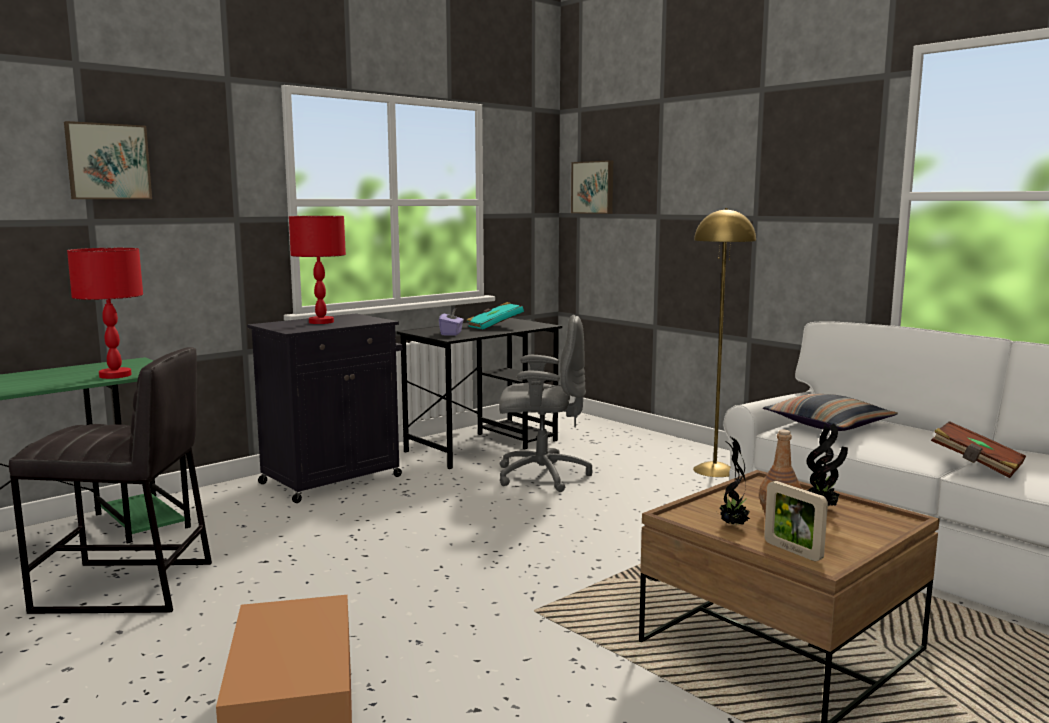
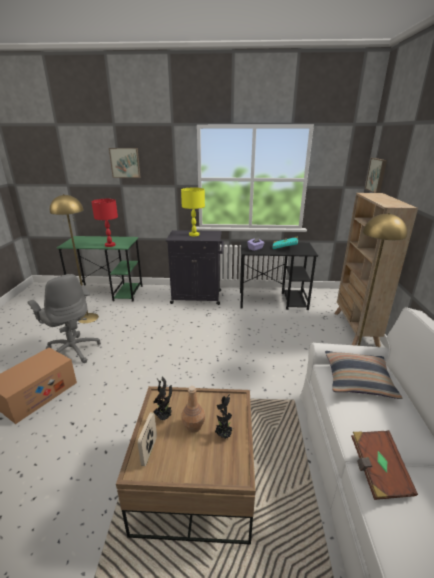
camera: 45 degrees right, 15 degrees up
grey stool [9,347,212,614] -> yellow floor lamp [50,194,99,323]
red table lamp [289,216,346,324] -> yellow table lamp [181,187,205,236]
grey office chair [499,315,592,492] -> grey office chair moved to [28,274,101,363]
none -> beige bookcase [334,193,418,347]

